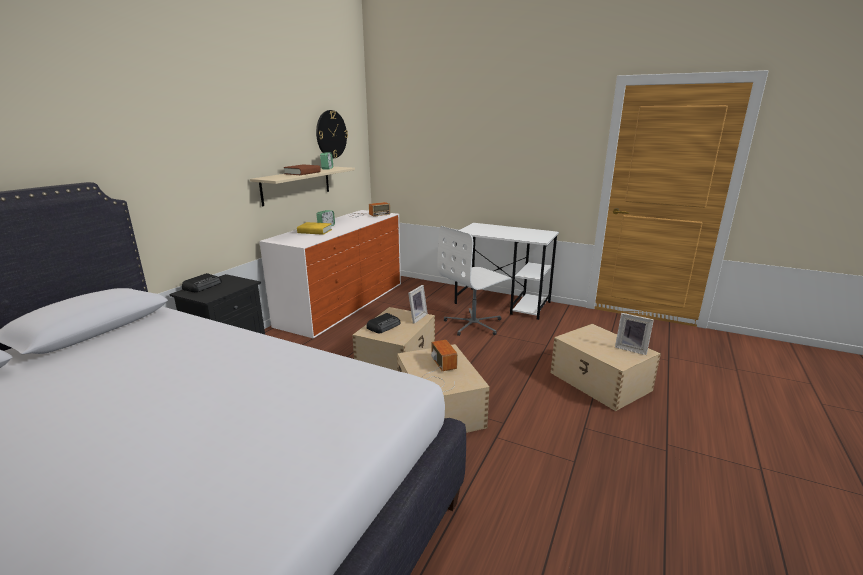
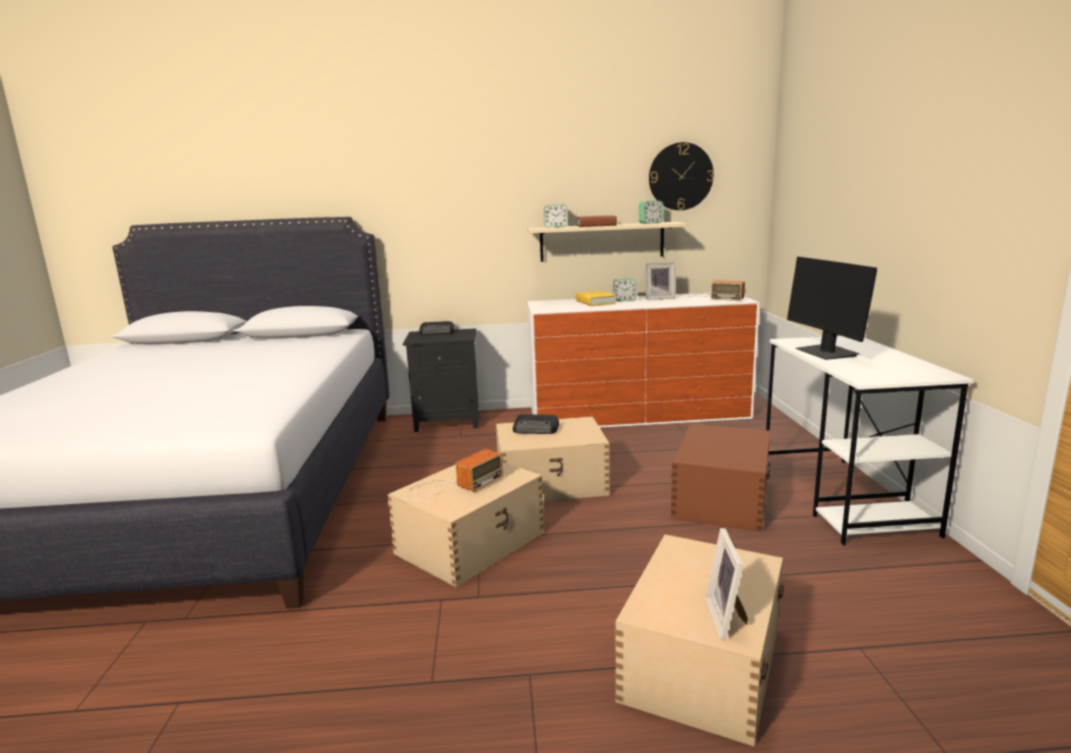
camera: 60 degrees right, 5 degrees down
picture frame [408,285,428,324] -> picture frame moved to [645,262,675,300]
white office chair [437,226,511,336] -> brown storage box [671,423,770,532]
none -> alarm clock [544,205,568,227]
none -> monitor [787,257,877,360]

